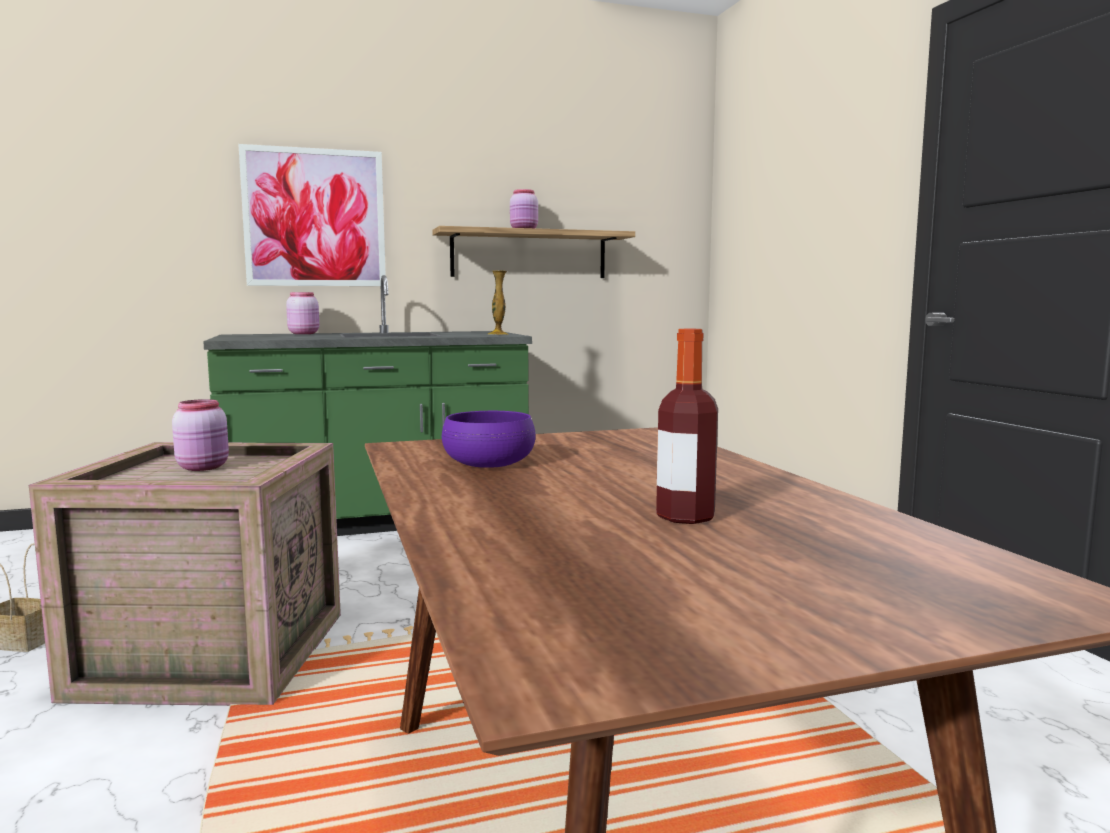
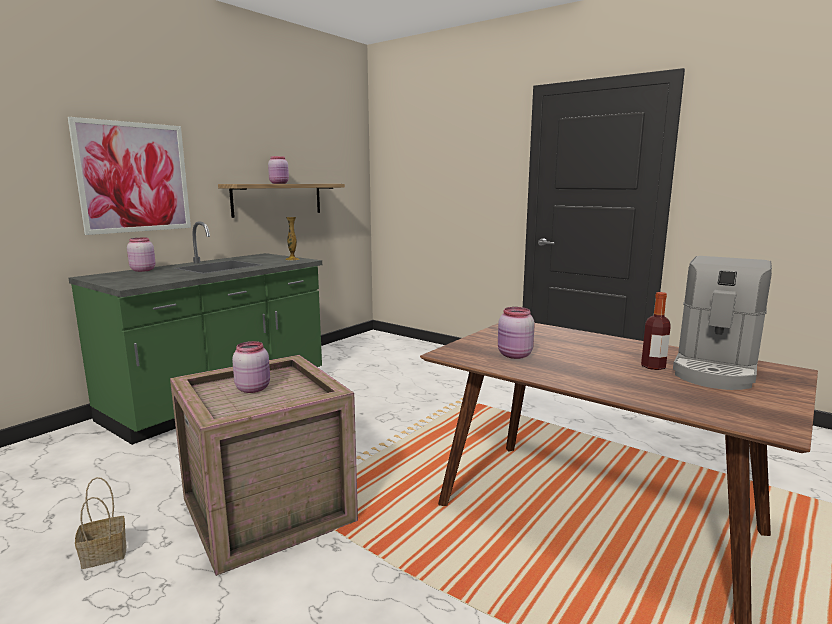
camera: 35 degrees left, 5 degrees up
purple bowl [442,411,536,468] -> pink jar [498,307,535,359]
none -> coffee machine [673,256,772,390]

